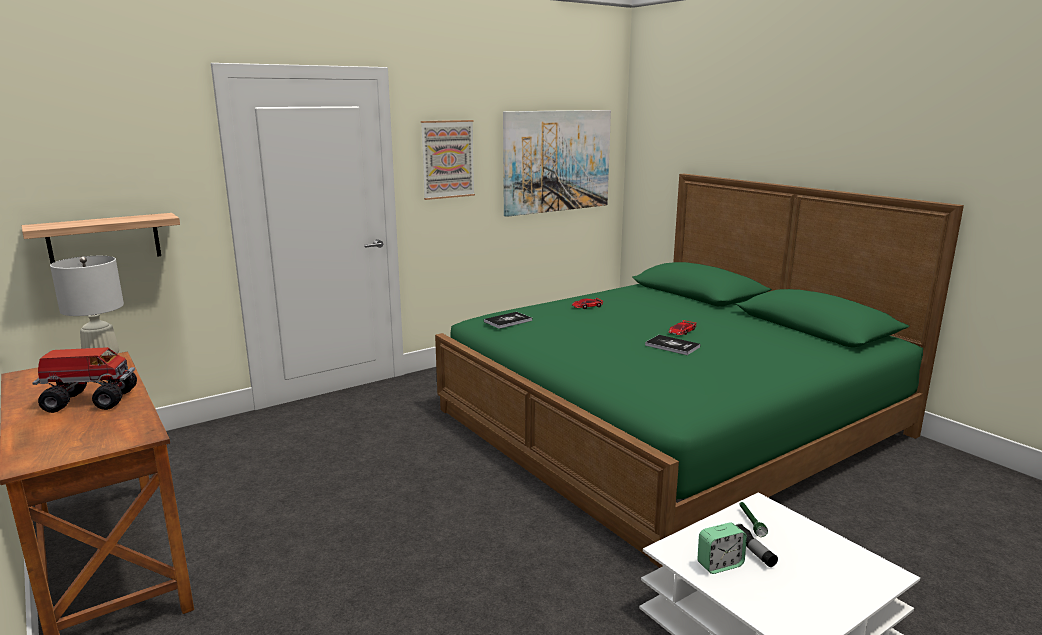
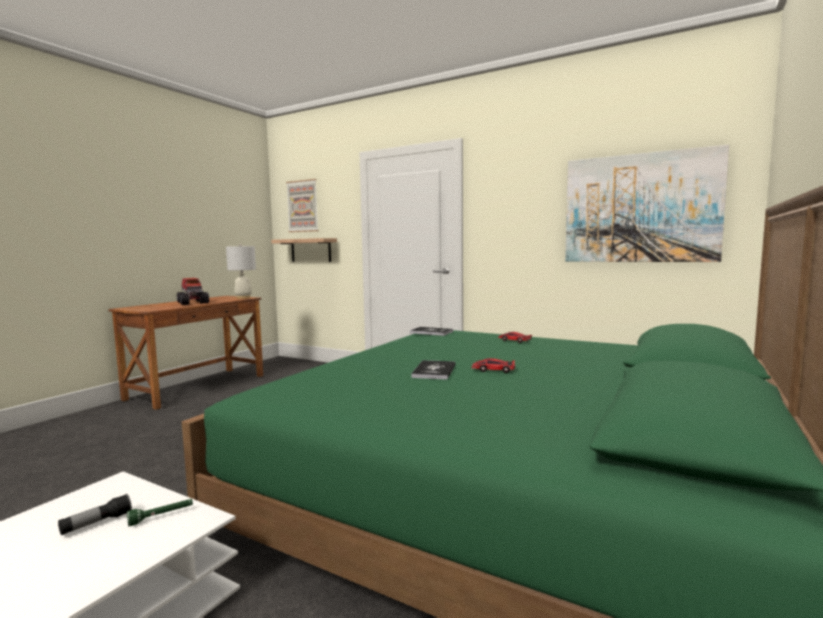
camera: 65 degrees right, 10 degrees down
picture [421,120,475,200] -> picture moved to [286,179,319,232]
alarm clock [697,523,747,574] -> none

